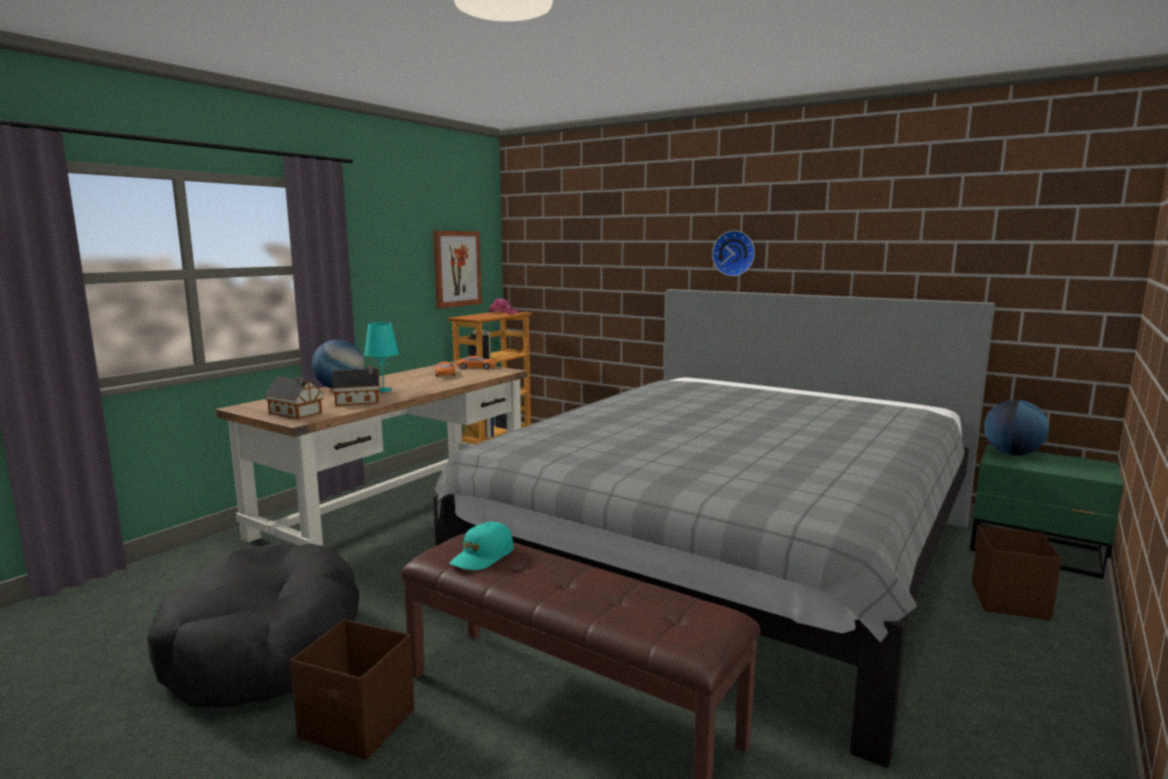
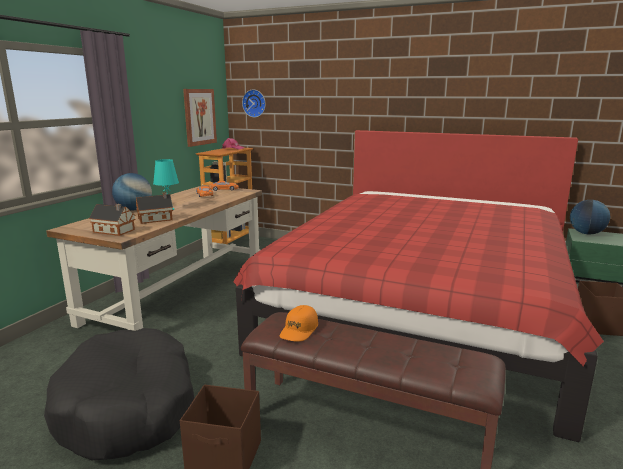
camera: 10 degrees left, 5 degrees up
grey bed [433,289,995,768] -> red bed [233,130,604,442]
turquoise cap [450,522,514,570] -> orange cap [280,305,318,342]
wall clock [712,230,755,276] -> wall clock moved to [242,89,266,117]

